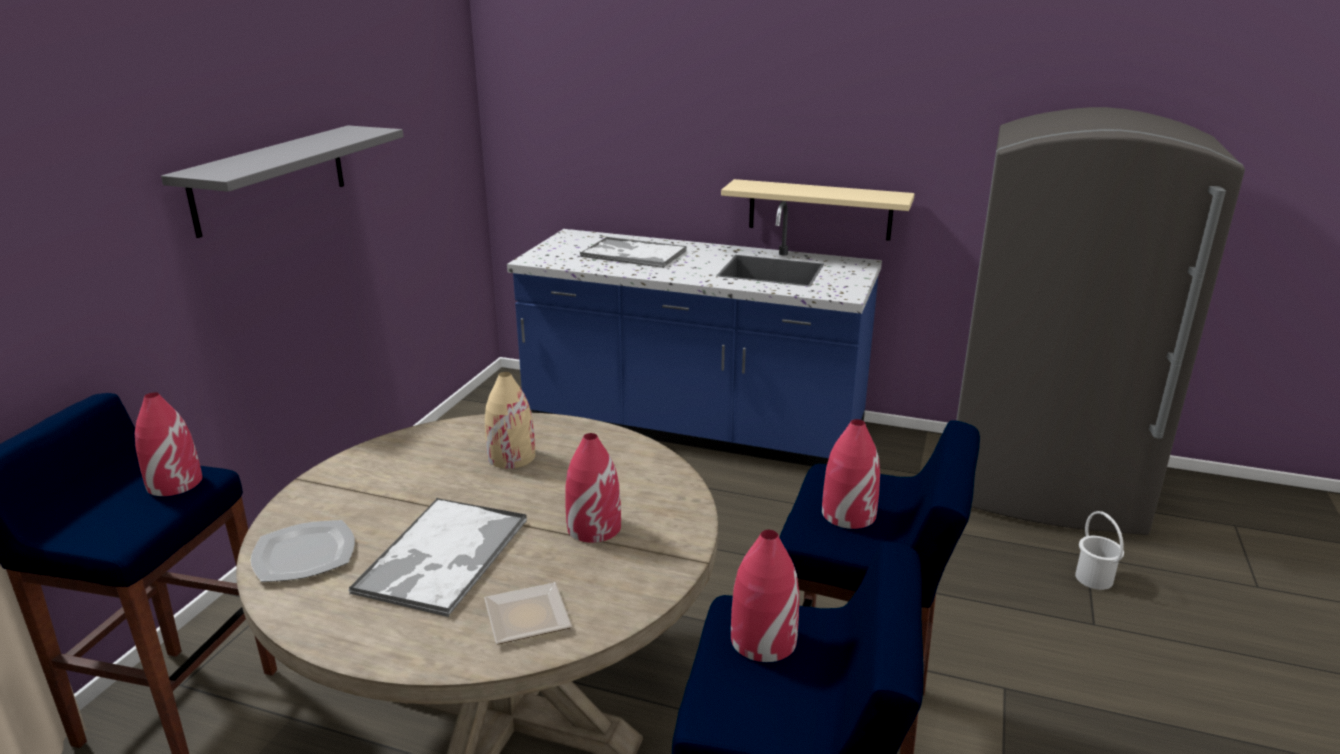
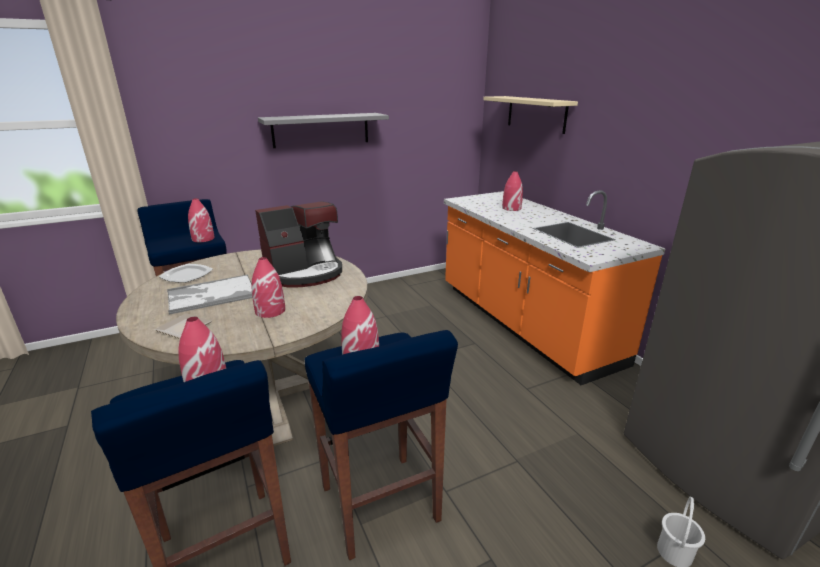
camera: 45 degrees right, 0 degrees up
beige vase [485,372,535,469] -> coffee machine [255,201,342,288]
blue counter [507,201,882,466] -> orange counter [444,190,666,385]
tray [580,237,687,268] -> red vase [502,171,523,211]
beige shelf [721,179,915,241] -> beige shelf moved to [483,96,578,134]

